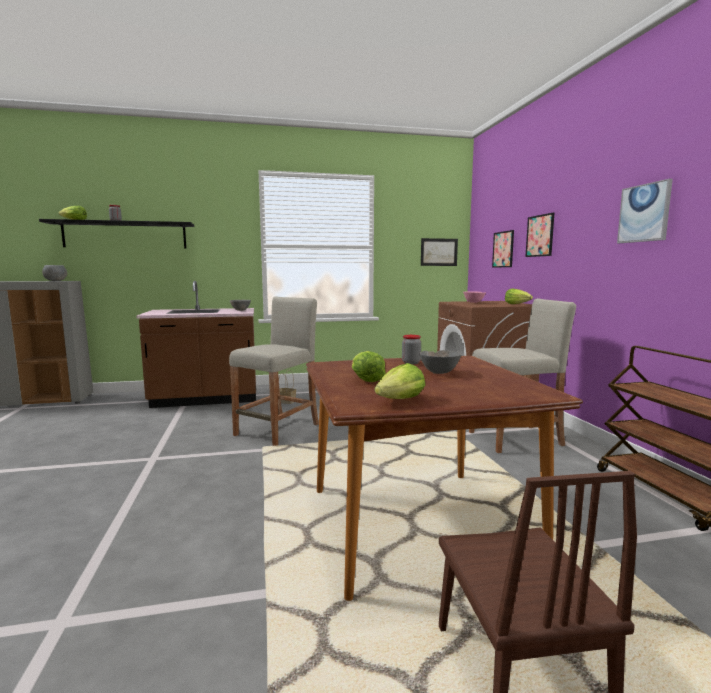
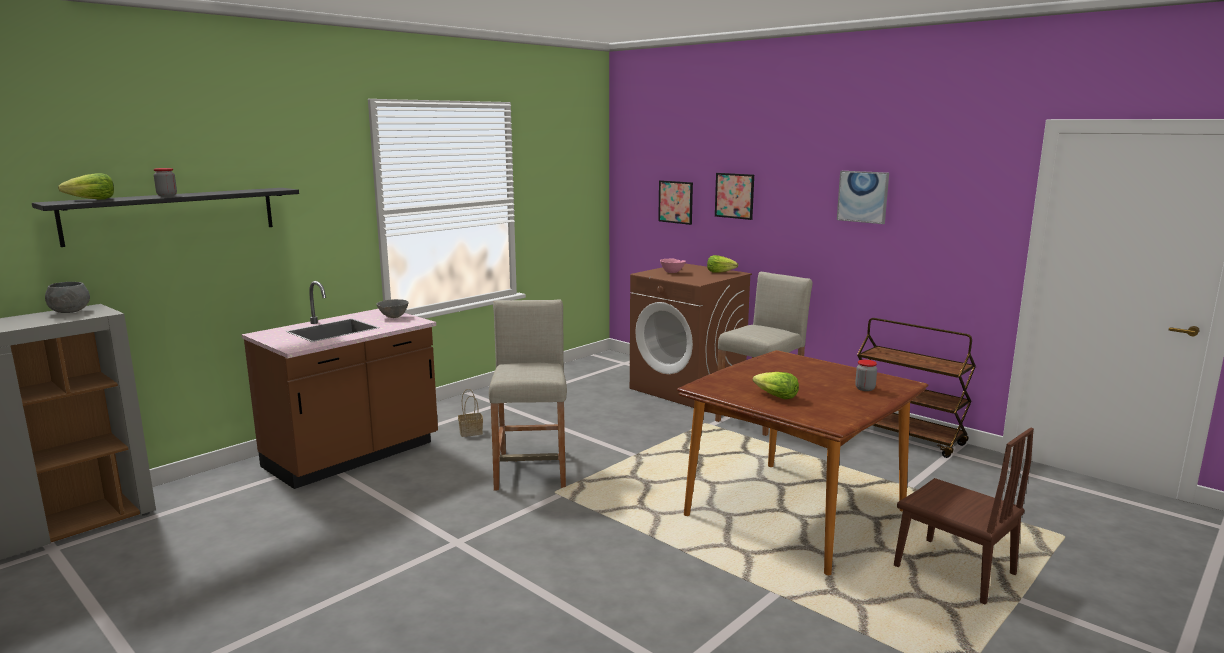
camera: 35 degrees left, 5 degrees up
lettuce [375,363,425,399] -> none
jar [402,335,421,364] -> jar moved to [855,360,877,391]
grey bowl [419,350,462,374] -> none
picture [421,238,458,266] -> none

